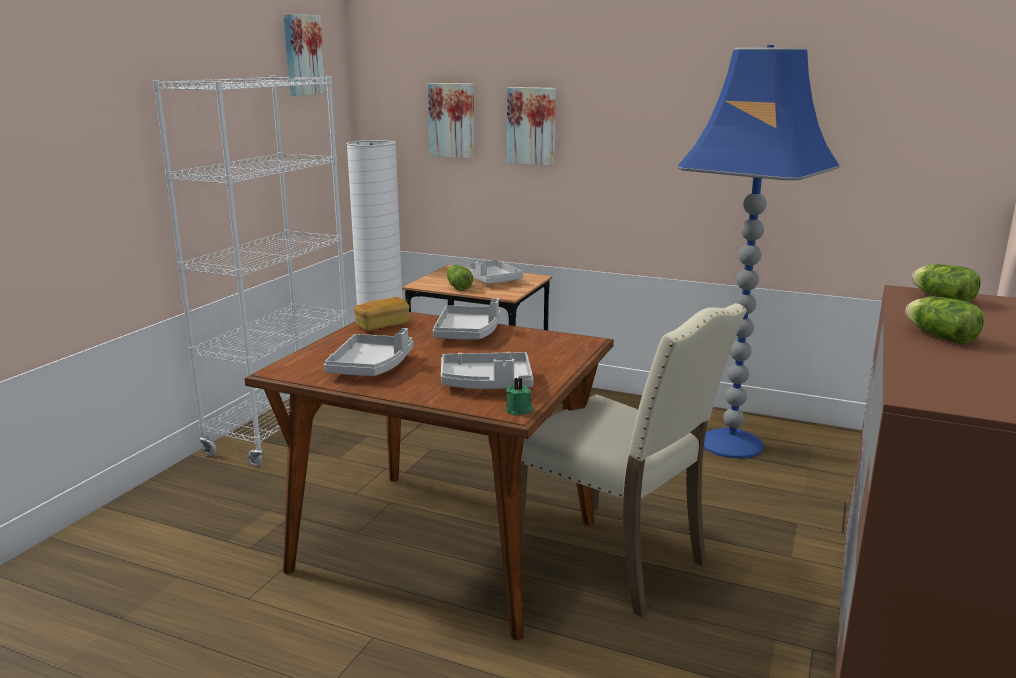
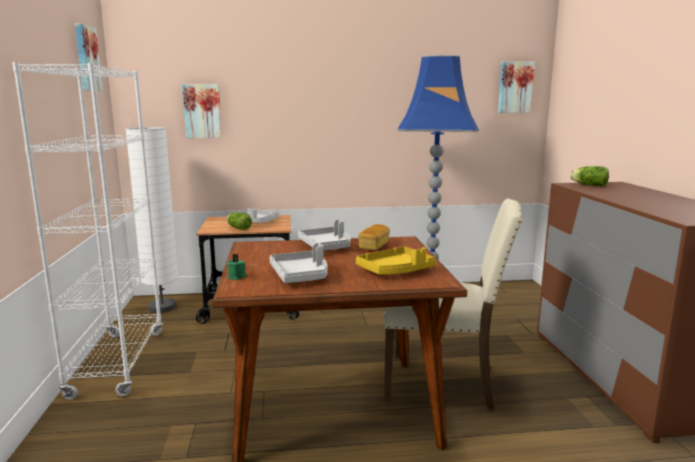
camera: 30 degrees left, 5 degrees down
bread [354,297,409,331] -> bread moved to [358,224,390,250]
grey tray [441,352,533,389] -> yellow tray [356,247,436,275]
green candle [505,378,534,416] -> green candle moved to [227,254,247,280]
picture [507,87,556,166] -> picture moved to [498,61,535,113]
lettuce [905,297,984,345] -> none

